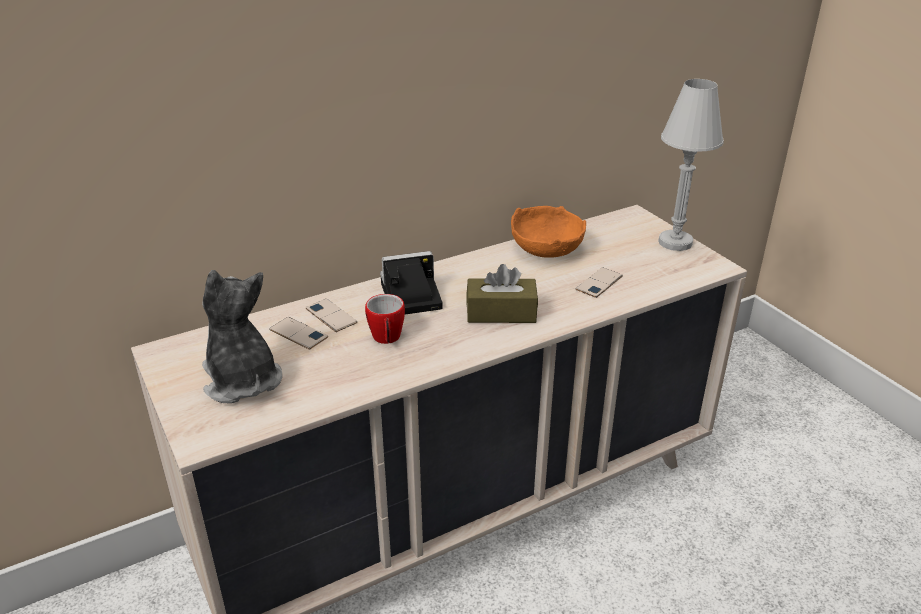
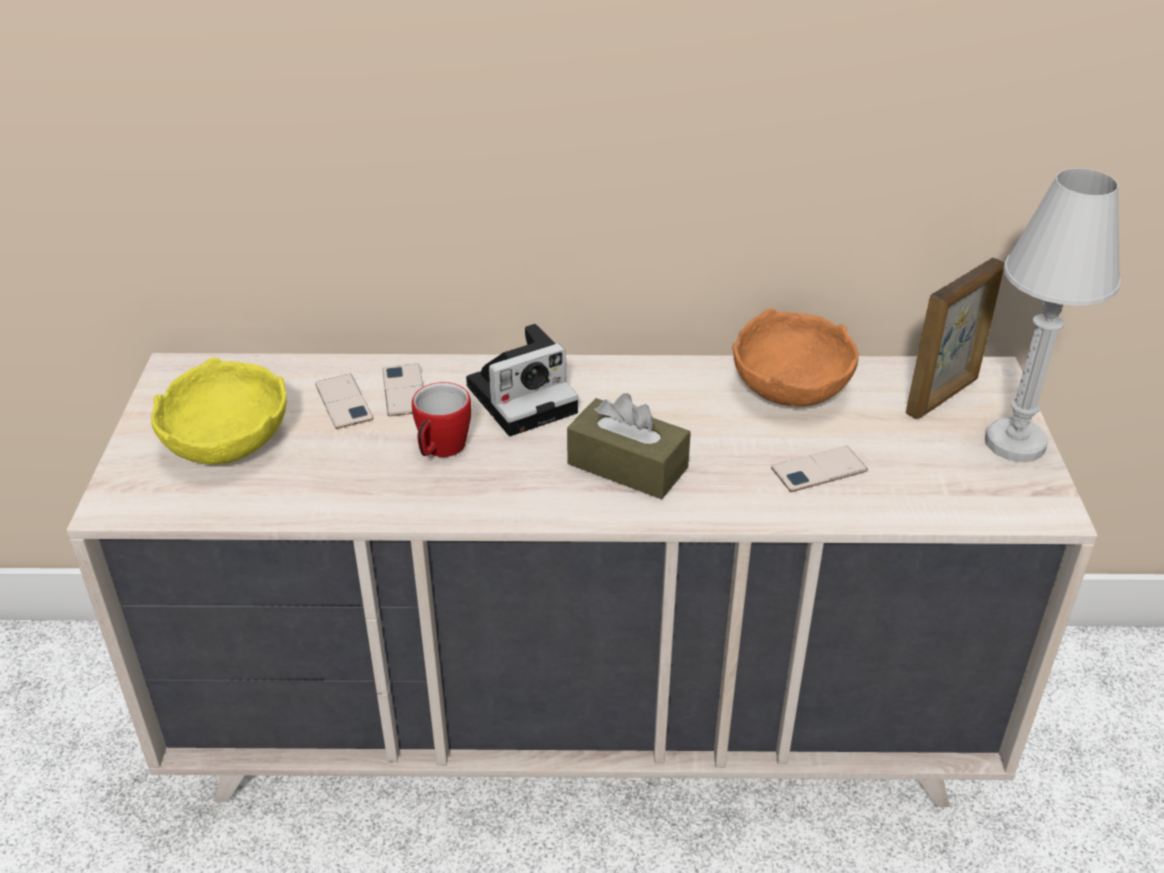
camera: 30 degrees right, 5 degrees up
plush toy [202,270,282,404] -> yellow bowl [151,358,287,465]
camera [380,251,443,314] -> camera turned 135 degrees clockwise [466,324,579,436]
none -> picture frame [906,258,1004,419]

